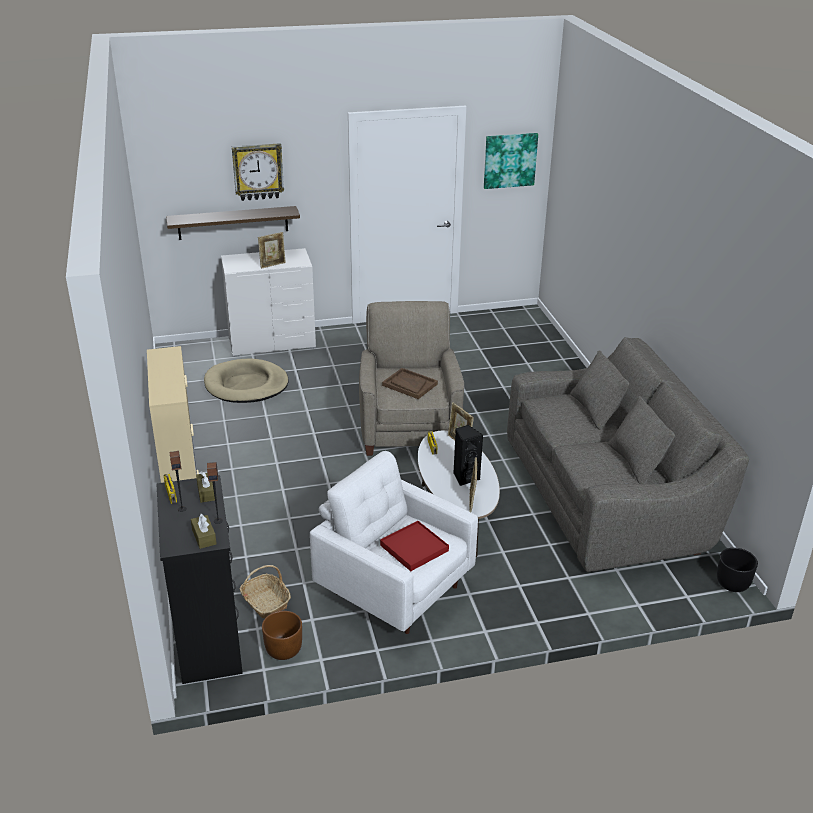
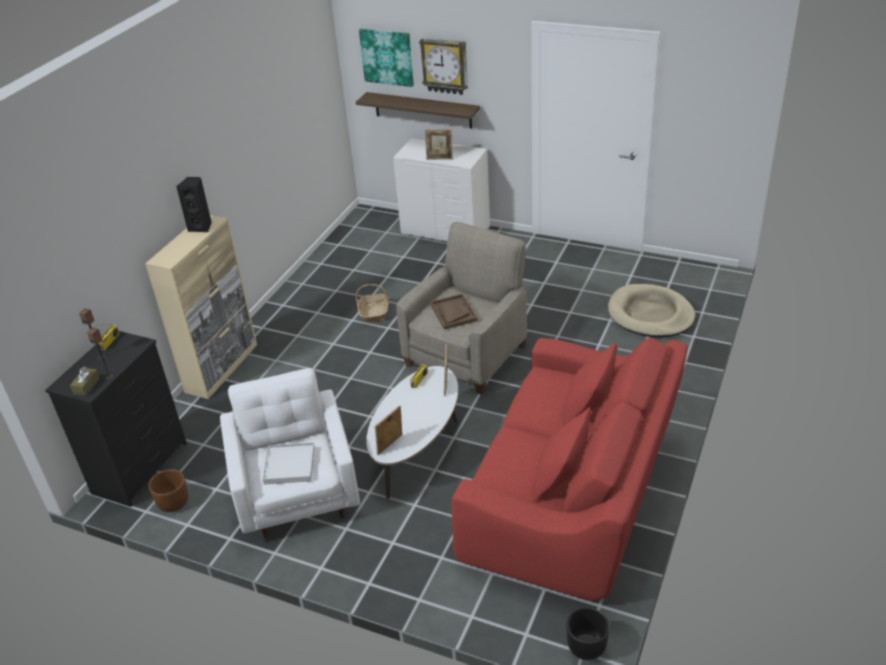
camera: 40 degrees right, 5 degrees up
brown tissue box [196,471,217,503] -> none
beige dog bed [204,358,289,403] -> beige dog bed moved to [608,284,696,337]
basket [239,565,291,619] -> basket moved to [355,284,389,322]
red tray [380,521,449,571] -> white tray [263,443,315,485]
black speaker [453,425,483,486] -> black speaker moved to [176,177,212,233]
picture [484,133,538,189] -> picture moved to [359,29,414,87]
grey sofa [507,337,749,572] -> red sofa [451,338,688,601]

